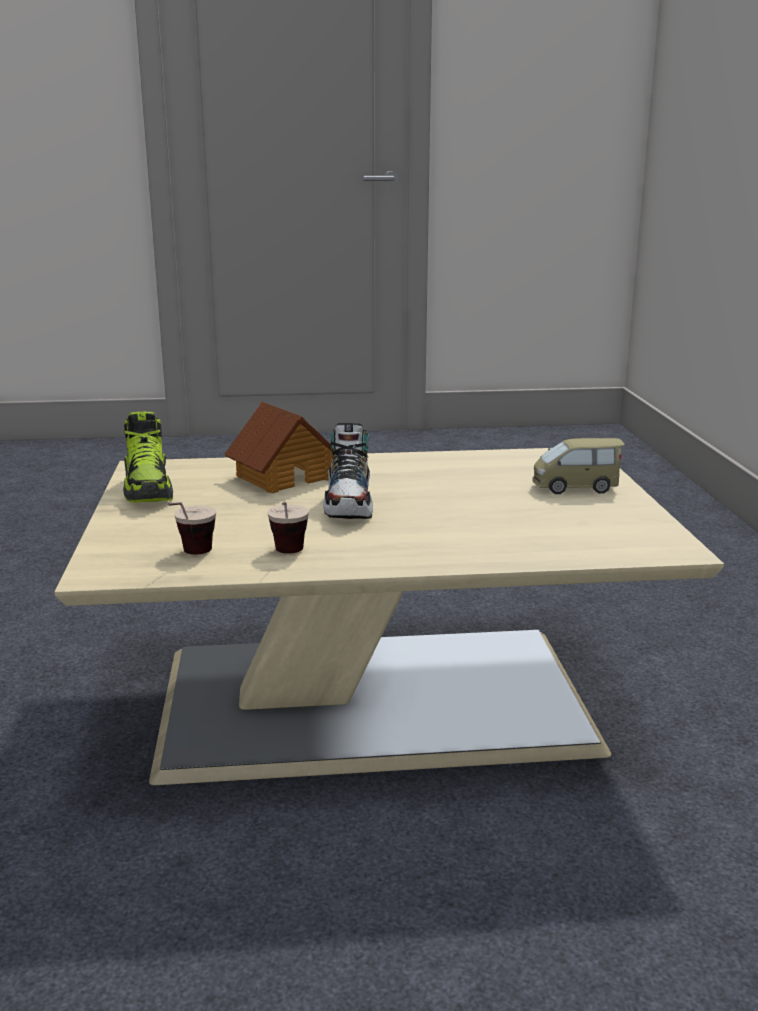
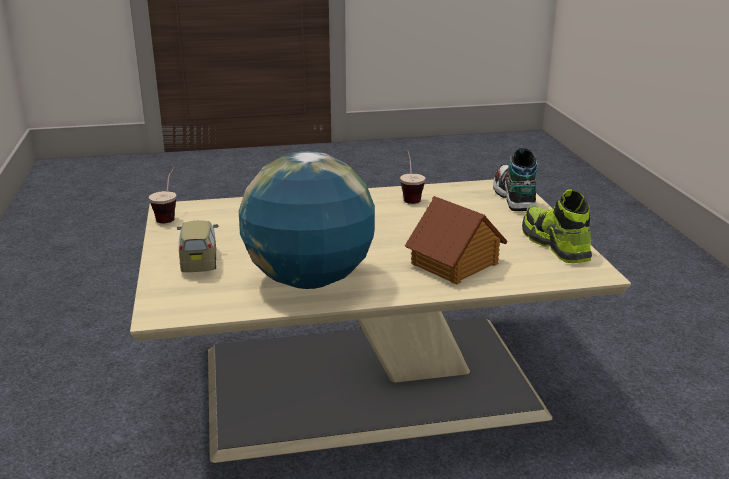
camera: 175 degrees right, 5 degrees up
cup [168,502,216,555] -> cup moved to [149,167,176,223]
shoe [323,423,373,519] -> shoe moved to [493,148,538,211]
toy car [532,438,625,494] -> toy car turned 90 degrees counterclockwise [177,220,218,272]
none -> globe [239,152,375,289]

